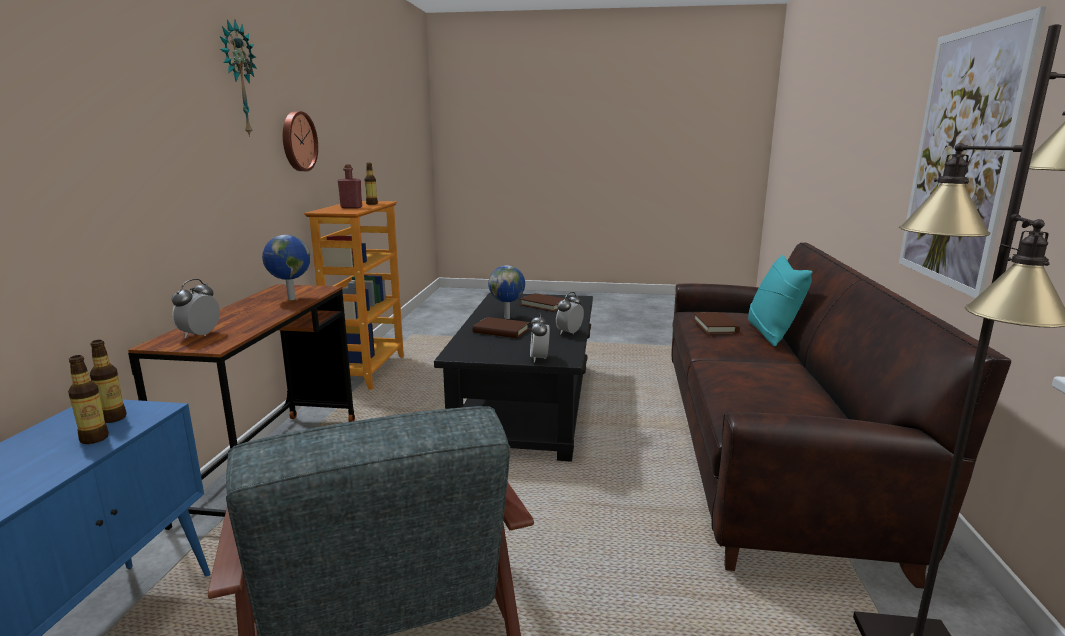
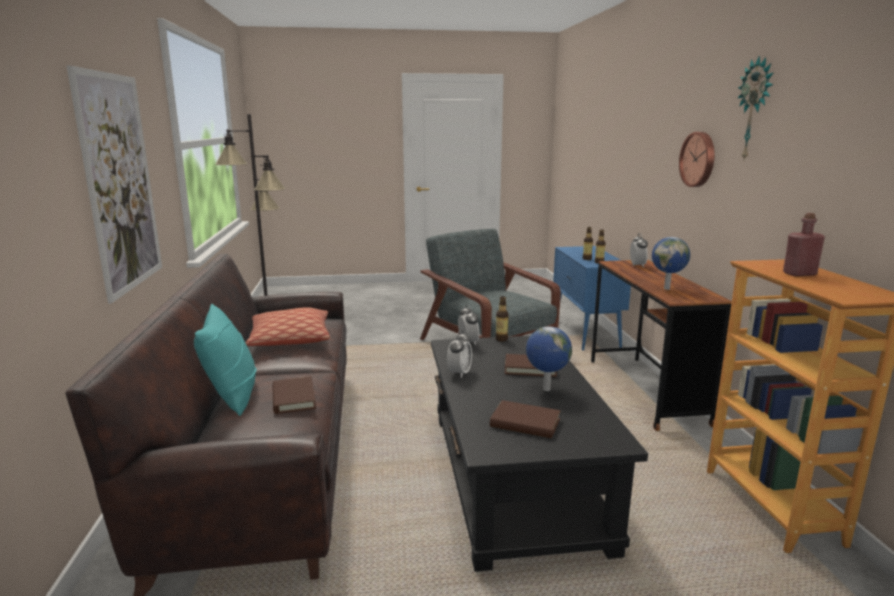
camera: 165 degrees right, 0 degrees up
wall clock [283,111,318,171] -> wall clock moved to [679,132,715,187]
bottle [364,163,378,205] -> bottle moved to [495,296,509,342]
none -> pillow [246,307,330,346]

